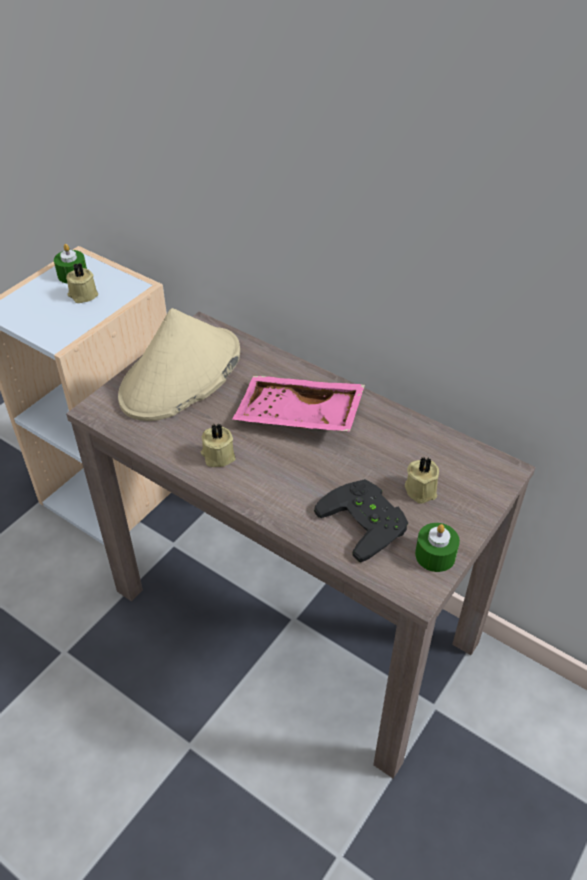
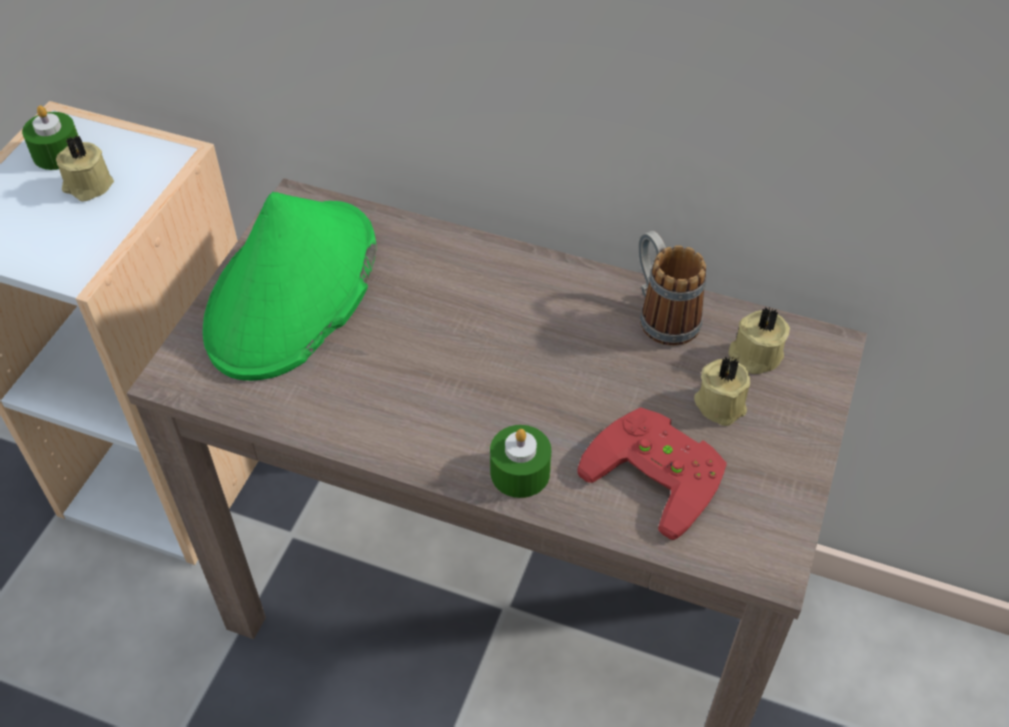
camera: 15 degrees left, 5 degrees up
beige hat [118,308,240,421] -> green hat [203,192,376,381]
beige candle [201,423,236,467] -> beige candle moved to [728,306,790,374]
pink tray [232,376,365,432] -> none
black game controller [314,479,408,563] -> red game controller [577,407,727,540]
green candle [415,523,460,572] -> green candle moved to [490,425,551,498]
none -> mug [638,231,706,346]

